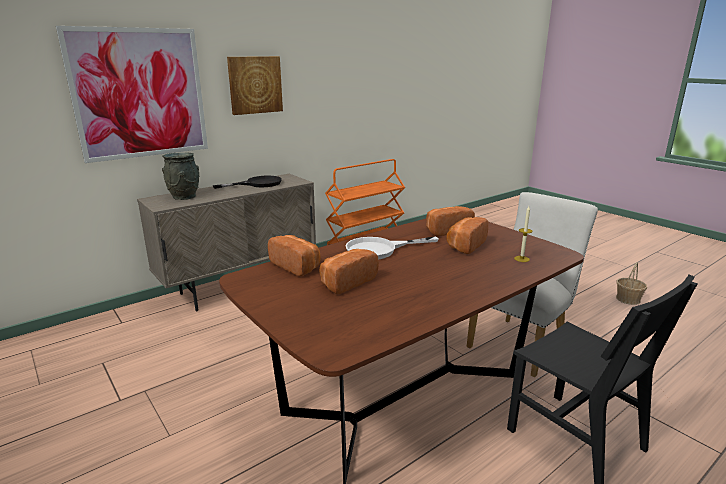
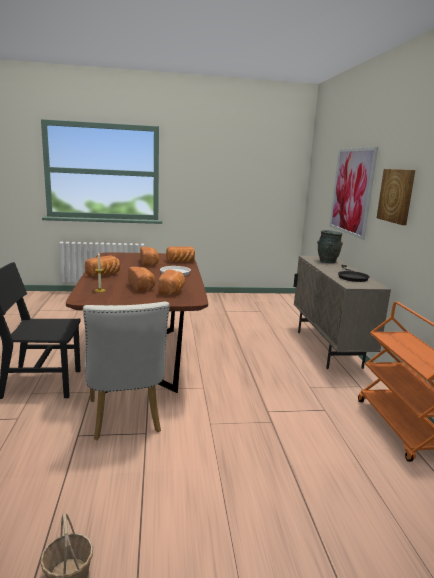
camera: 120 degrees right, 5 degrees down
none -> bread [85,255,120,276]

